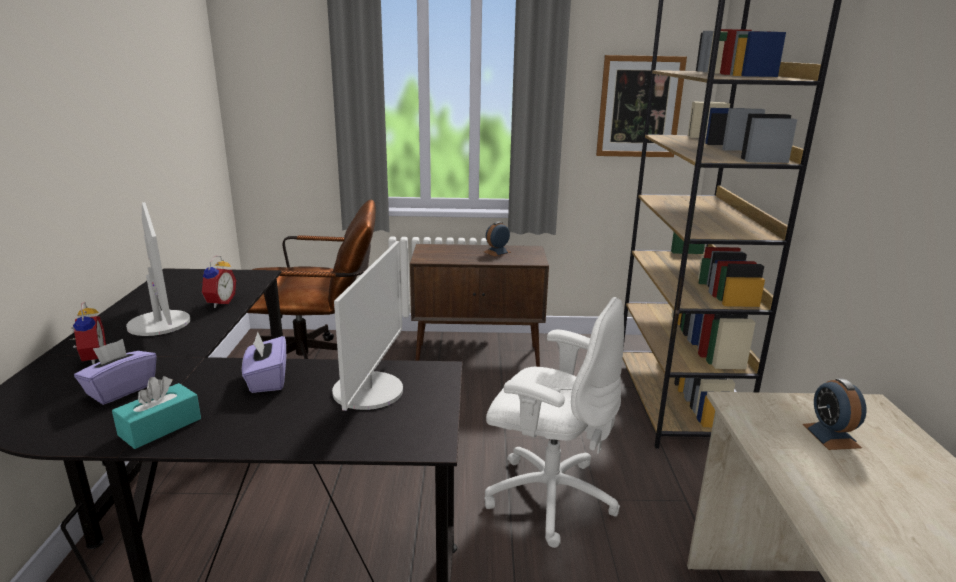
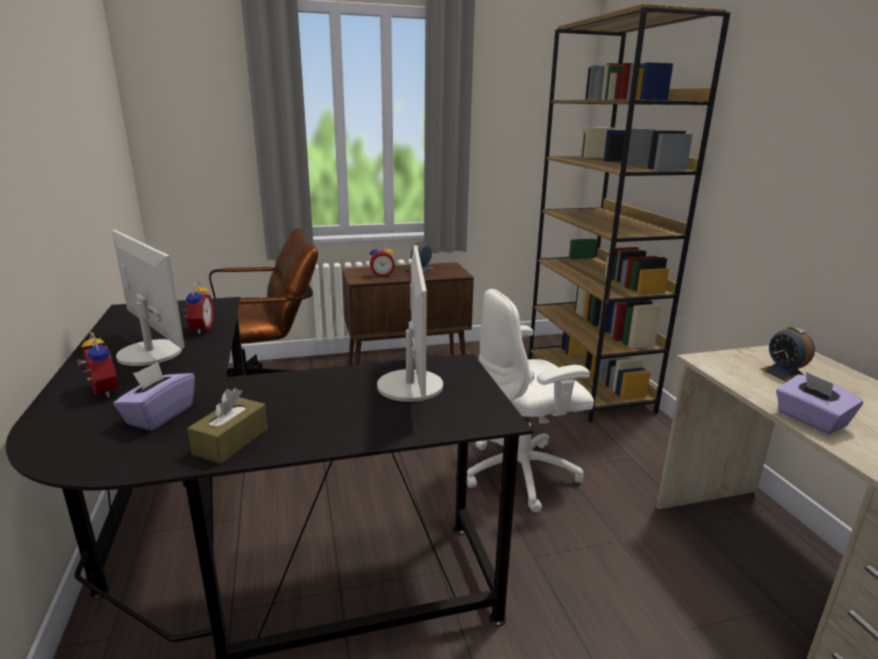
camera: 15 degrees left, 0 degrees up
turquoise tissue box [112,376,201,449] -> brown tissue box [187,388,268,464]
purple tissue box [242,331,286,393] -> purple tissue box moved to [776,372,863,434]
white office chair [484,297,624,548] -> white office chair turned 150 degrees clockwise [467,289,594,512]
picture [596,55,687,157] -> none
none -> alarm clock [369,243,395,277]

